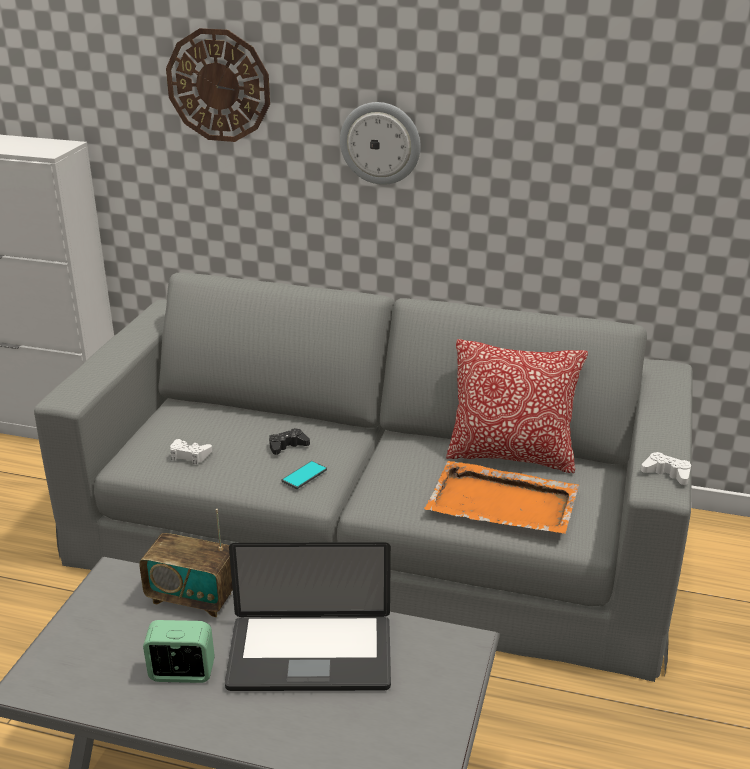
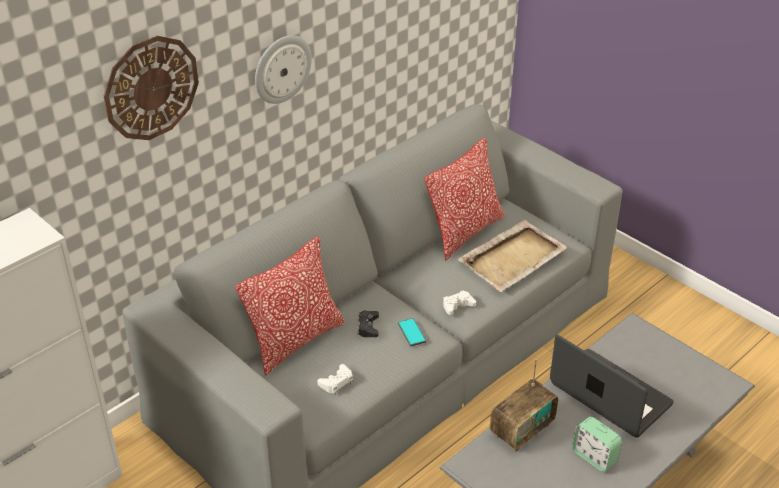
camera: 60 degrees left, 10 degrees up
alarm clock [143,620,215,683] -> alarm clock turned 75 degrees counterclockwise [572,417,622,472]
laptop [225,542,391,691] -> laptop turned 75 degrees counterclockwise [550,335,673,438]
orange tray [424,461,579,534] -> beige tray [458,220,568,292]
white game controller [641,452,691,485] -> white game controller moved to [443,290,476,315]
none -> pillow [235,236,345,376]

